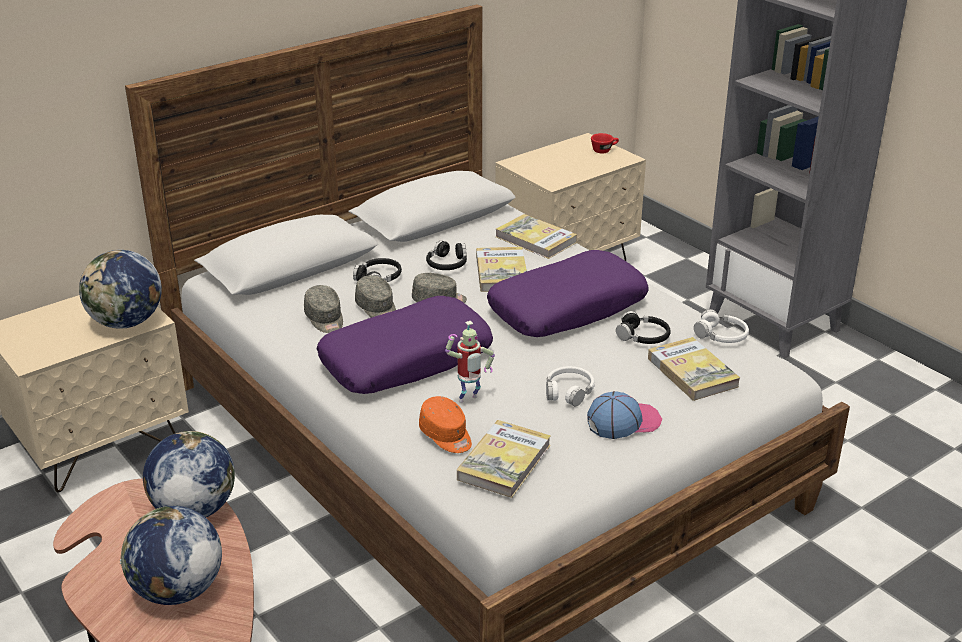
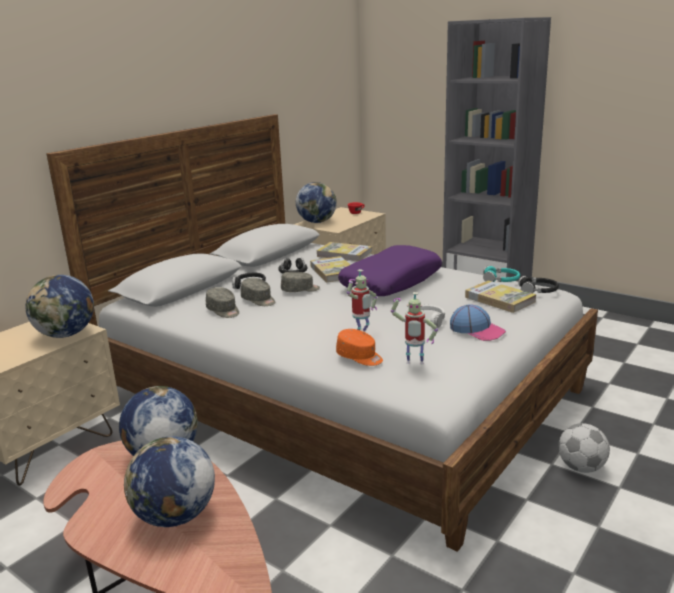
camera: 15 degrees left, 10 degrees down
purple pillow [317,296,493,394] -> none
book [457,420,551,498] -> toy robot [391,292,438,365]
cap [587,391,662,439] -> cap turned 75 degrees clockwise [450,304,506,341]
black headphones [616,311,671,344] -> black headphones moved to [518,276,559,293]
white headphones [694,309,749,343] -> turquoise headphones [483,265,520,282]
none -> globe [296,182,337,223]
none -> football [558,423,610,473]

